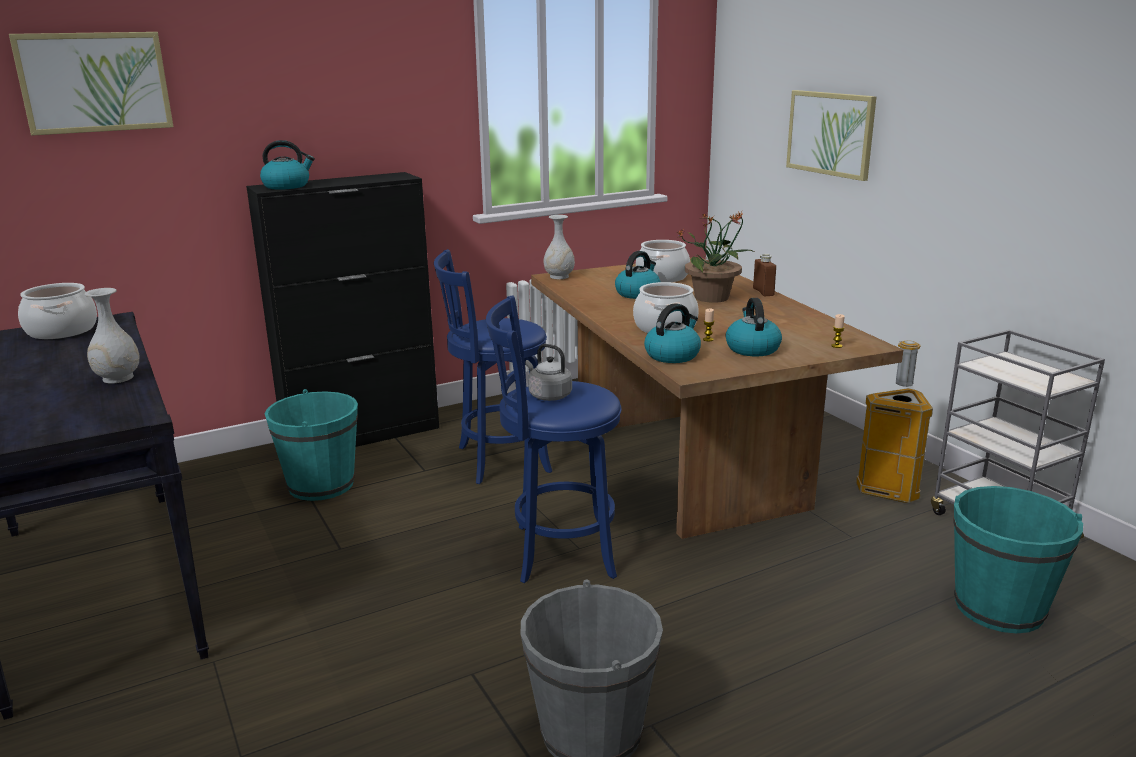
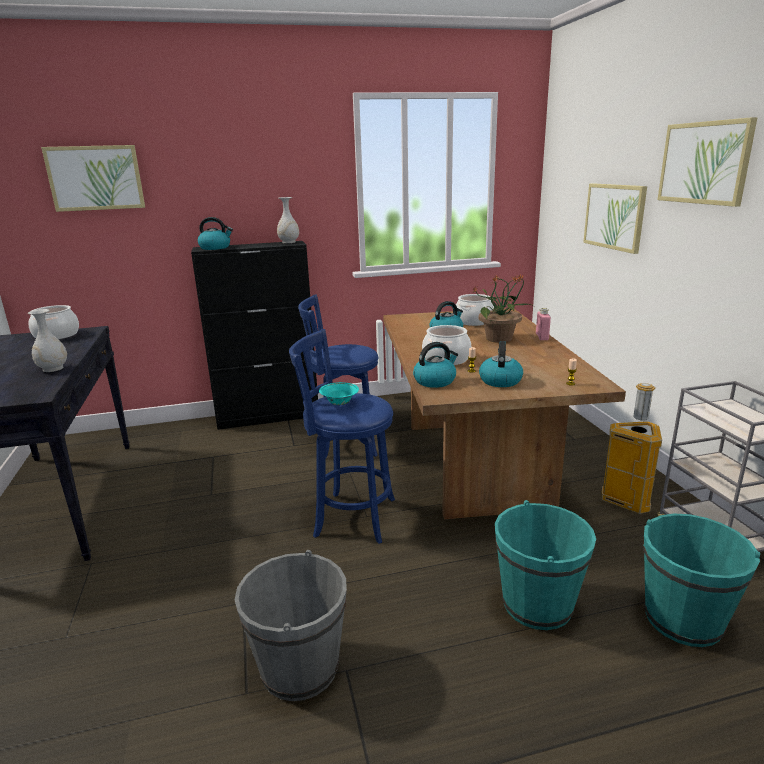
camera: 15 degrees right, 0 degrees up
turquoise bucket [265,389,358,501] -> turquoise bucket moved to [495,500,596,630]
grey kettle [525,344,572,401] -> turquoise bowl [319,382,359,405]
white vase [543,215,575,279] -> white vase moved to [277,197,299,243]
brown bottle [753,253,776,296] -> pink bottle [536,307,551,340]
none -> picture [657,117,758,207]

